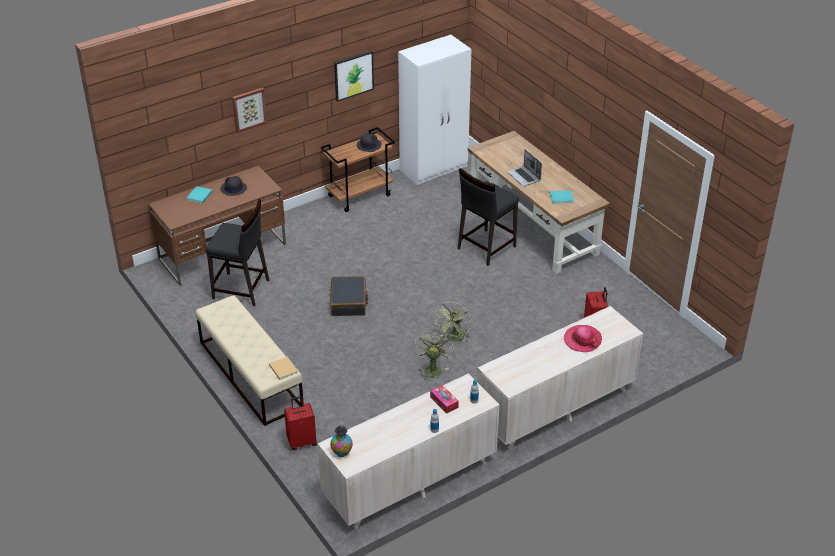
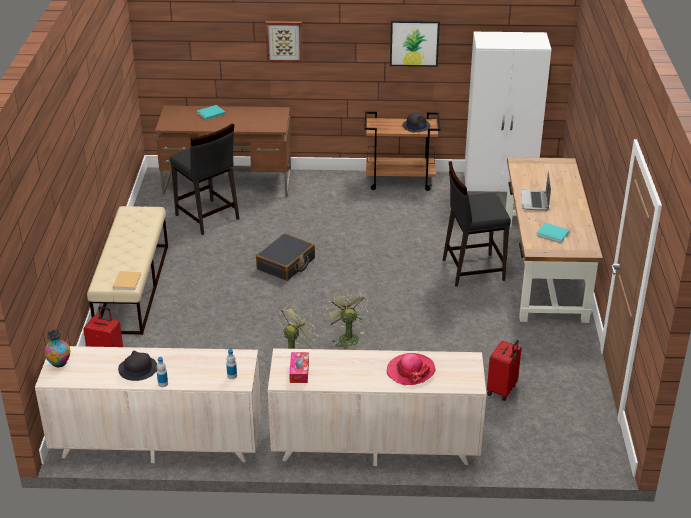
camera: 35 degrees right, 5 degrees down
black hat [220,176,247,196] -> black hat moved to [118,351,157,381]
tissue box [430,385,459,414] -> tissue box moved to [289,352,309,383]
green fan [435,302,472,342] -> green fan turned 105 degrees clockwise [325,290,370,350]

